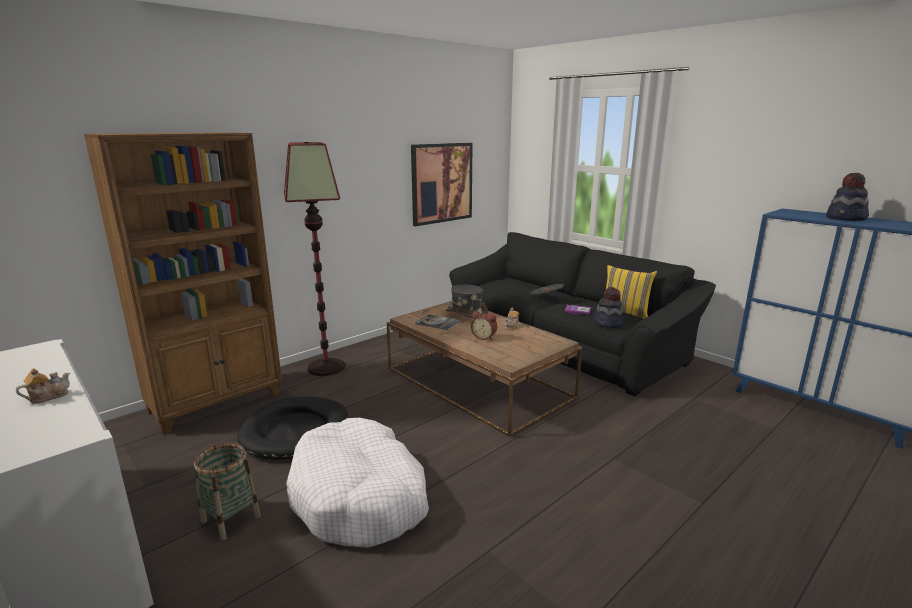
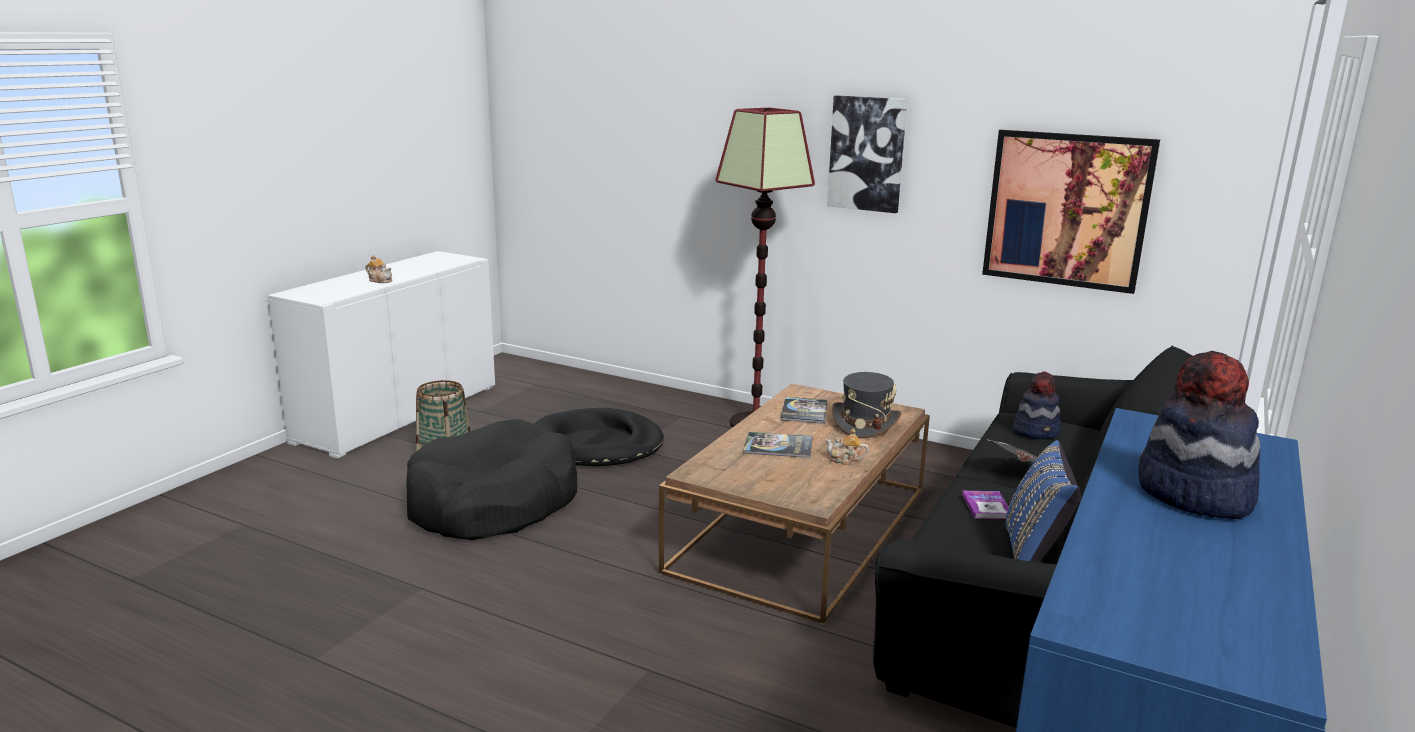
camera: 70 degrees right, 0 degrees up
brown bookcase [84,132,282,435] -> none
white dog bed [286,418,429,548] -> black dog bed [406,419,577,540]
alarm clock [471,311,497,340] -> book [743,432,813,458]
hat [594,287,623,328] -> hat moved to [1013,371,1061,439]
yellow pillow [606,265,657,319] -> blue pillow [1005,440,1081,562]
none -> picture [827,95,907,213]

